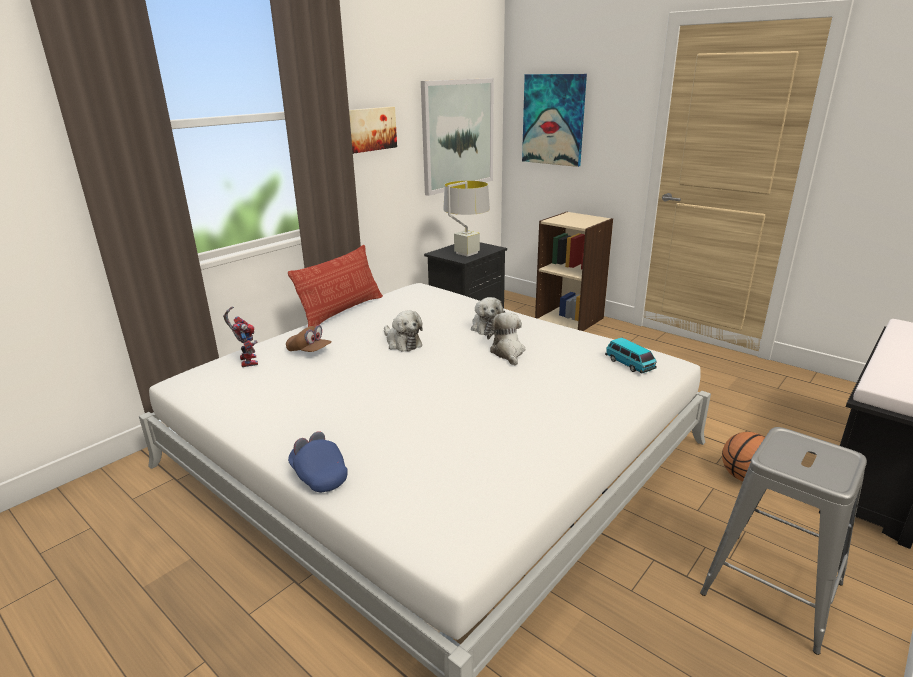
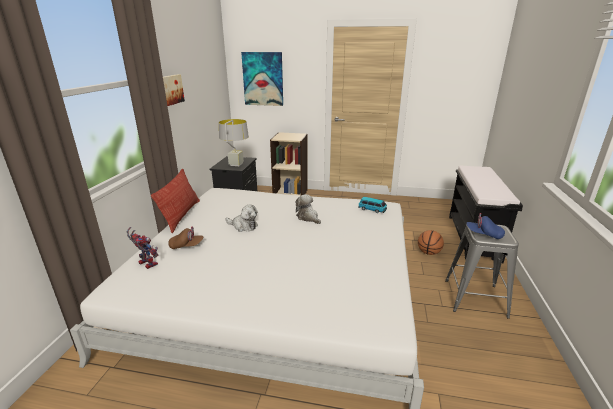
camera: 30 degrees left, 0 degrees up
blue cap [288,431,348,492] -> blue cap moved to [466,213,505,239]
picture [421,78,494,196] -> none
plush toy [471,297,505,335] -> none

